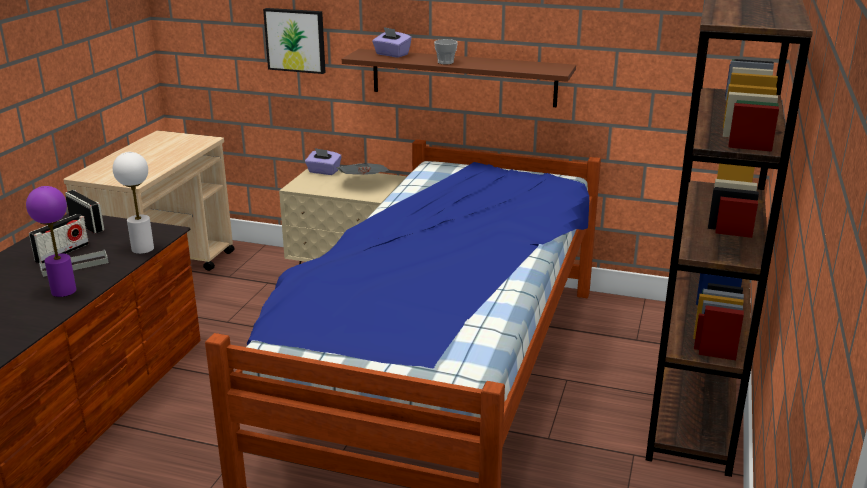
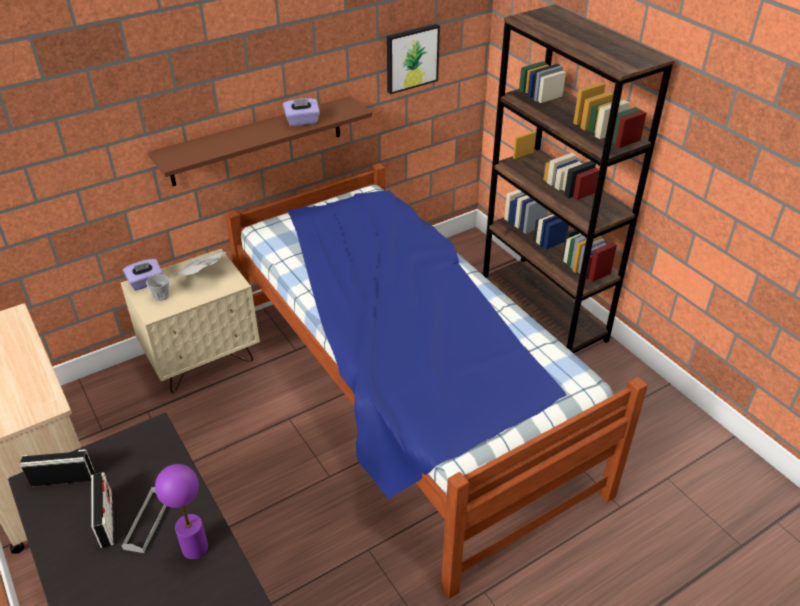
camera: 50 degrees left, 15 degrees up
white table lamp [113,152,154,254] -> none
picture [263,8,325,74] -> picture moved to [387,24,440,94]
purple tissue box [372,27,412,58] -> purple tissue box moved to [283,98,320,126]
cup [434,39,458,64] -> cup moved to [146,274,169,301]

